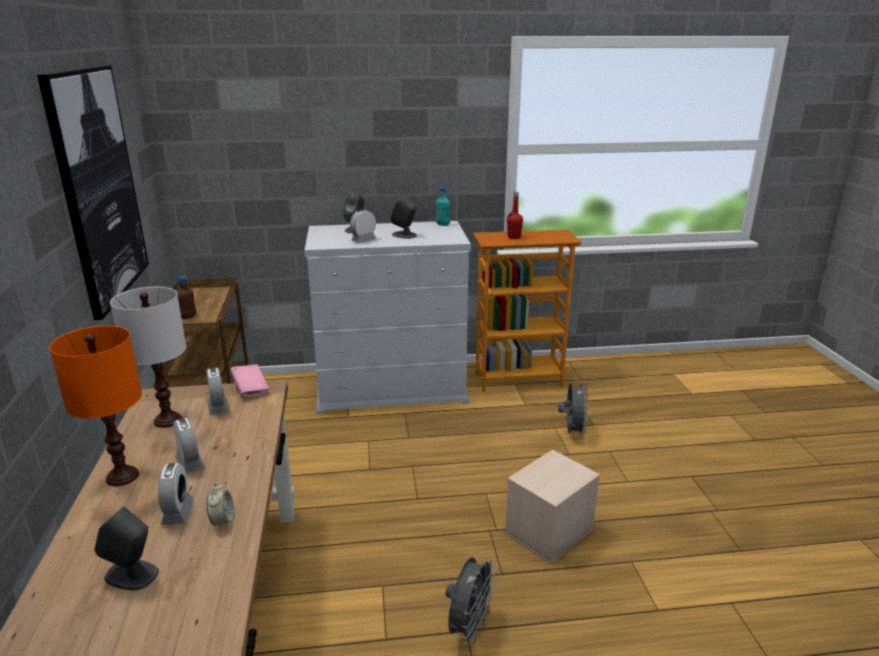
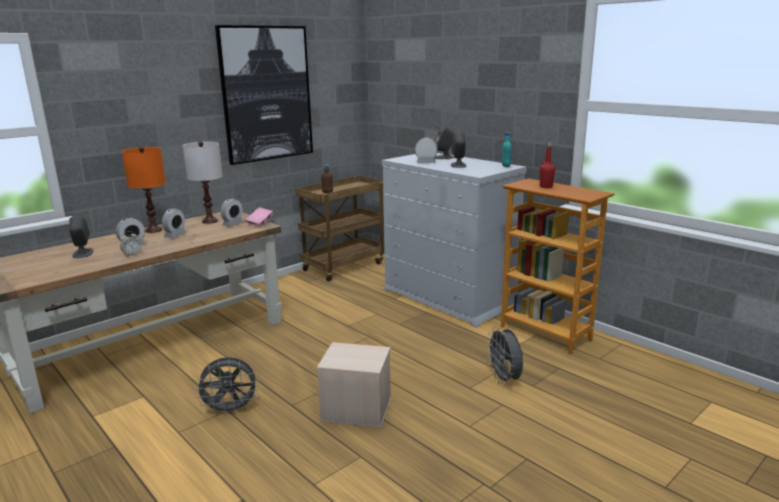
camera: 55 degrees right, 5 degrees down
grey fan [558,380,589,438] -> grey fan turned 105 degrees clockwise [486,327,523,385]

